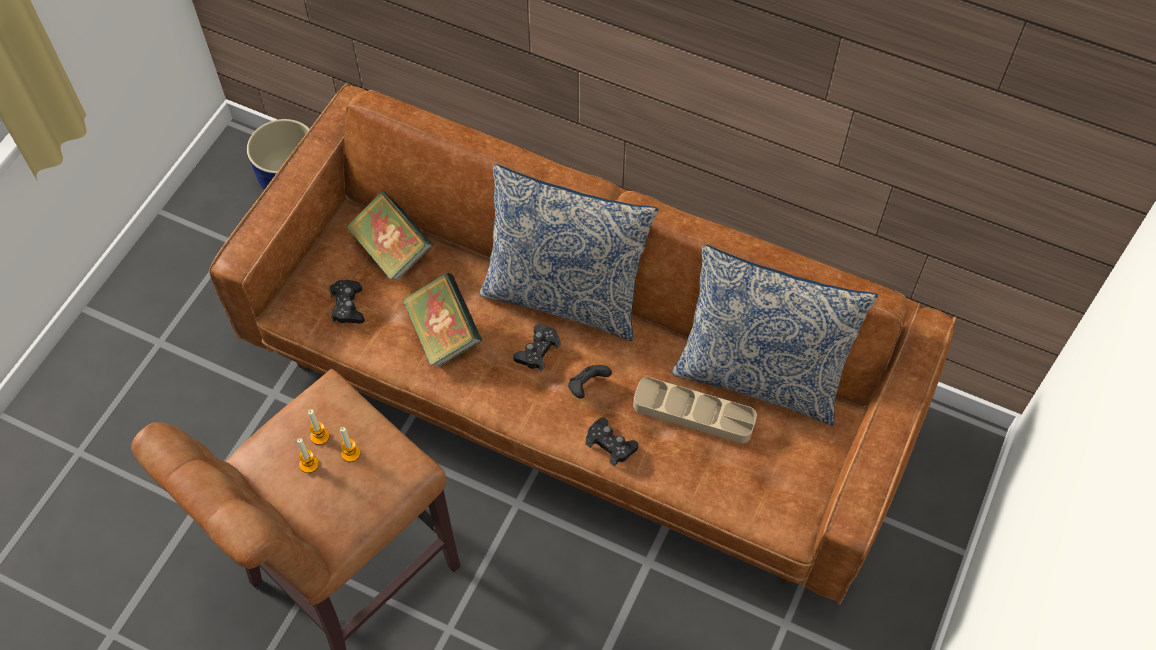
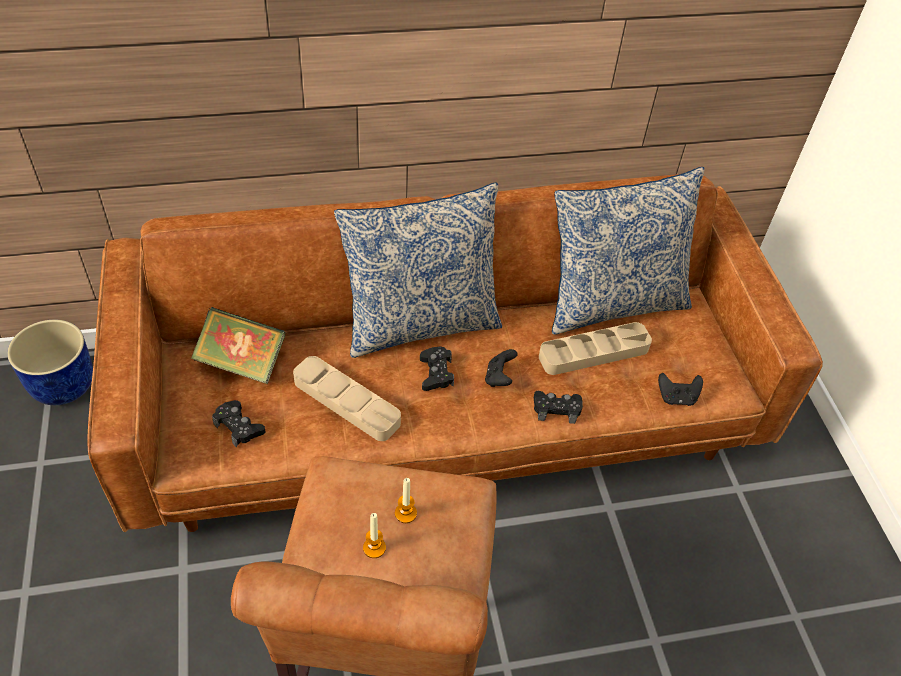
camera: 40 degrees left, 10 degrees down
candle [308,409,330,445] -> none
book [402,273,482,367] -> beige tray [293,356,401,441]
none -> black game controller [658,373,703,406]

